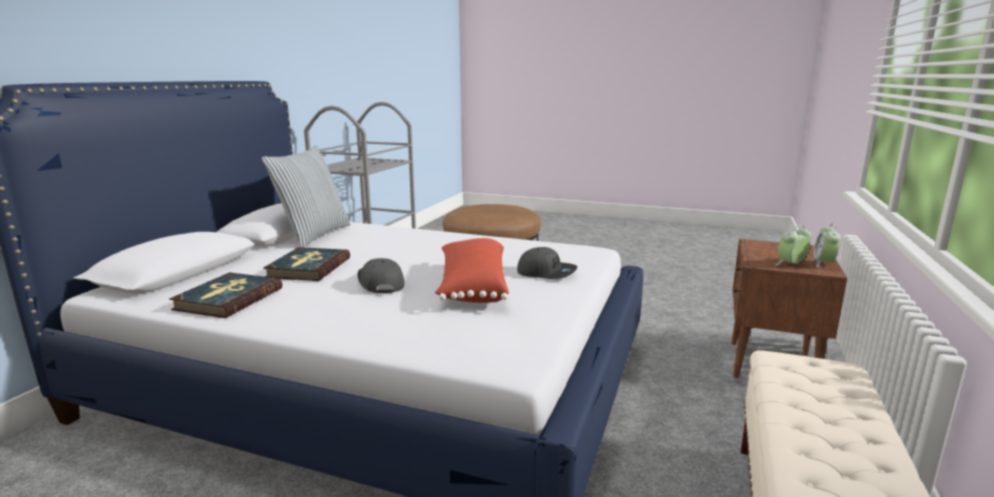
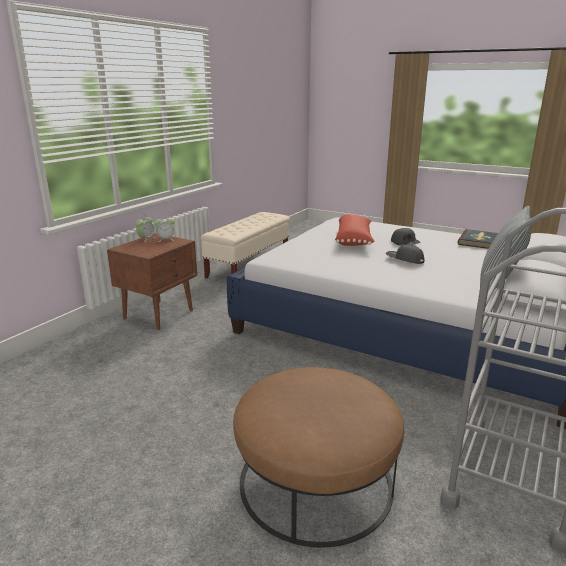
camera: 170 degrees left, 5 degrees up
book [263,247,350,281] -> none
grey cap [517,247,577,279] -> grey cap moved to [386,244,425,264]

